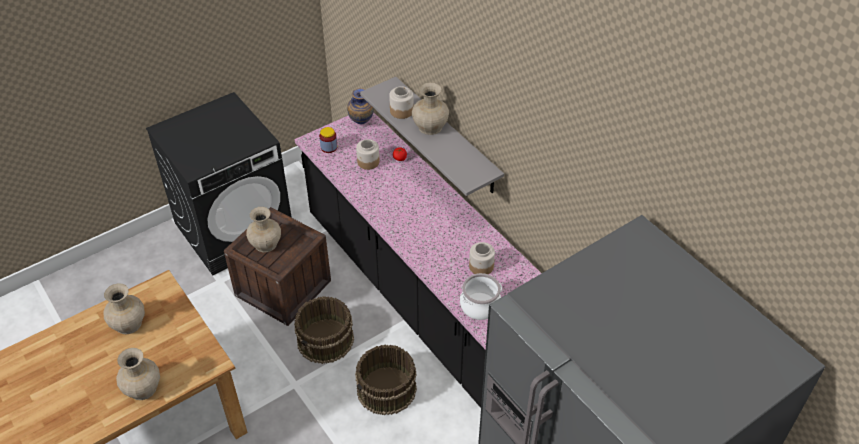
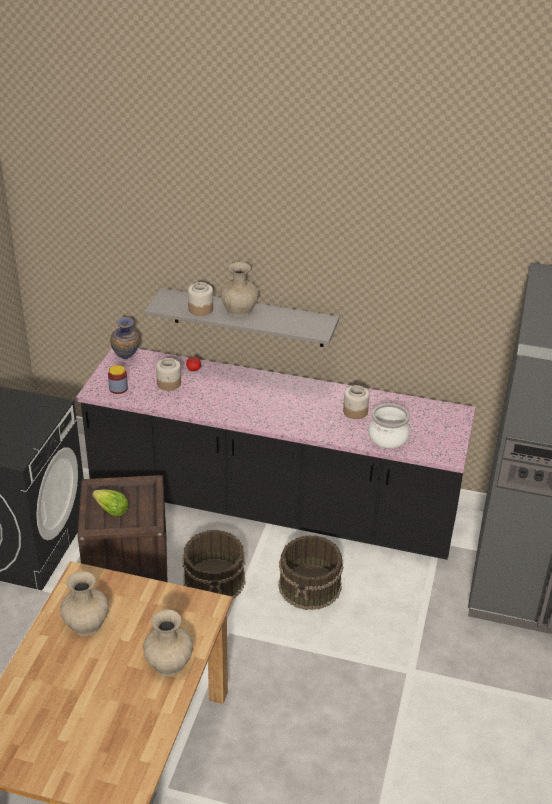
camera: 40 degrees left, 10 degrees down
beige vase [246,207,281,252] -> lettuce [92,489,129,516]

